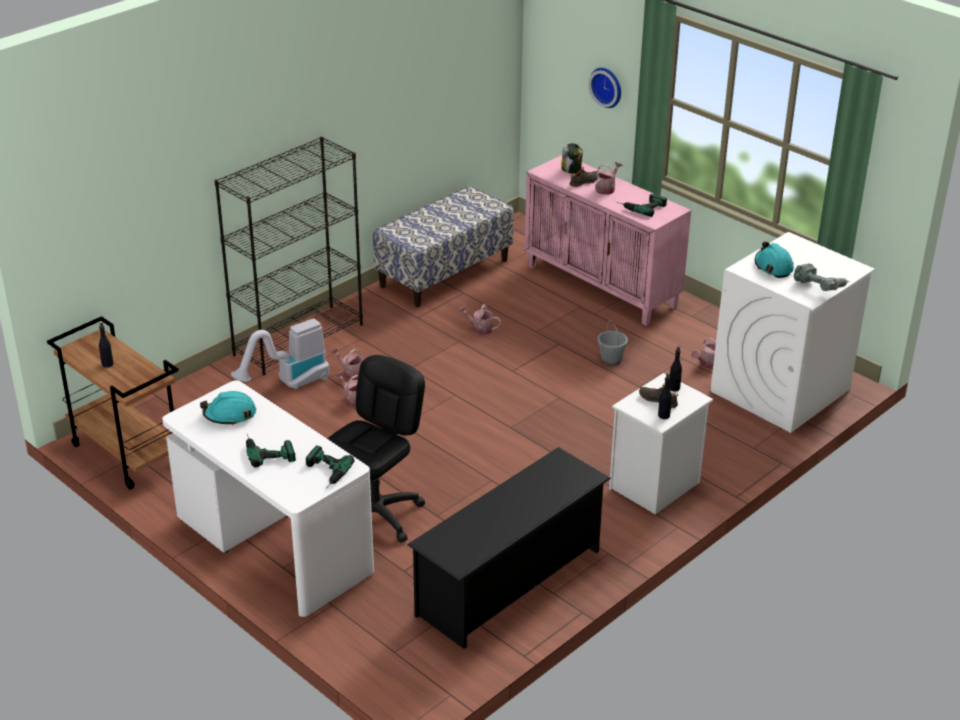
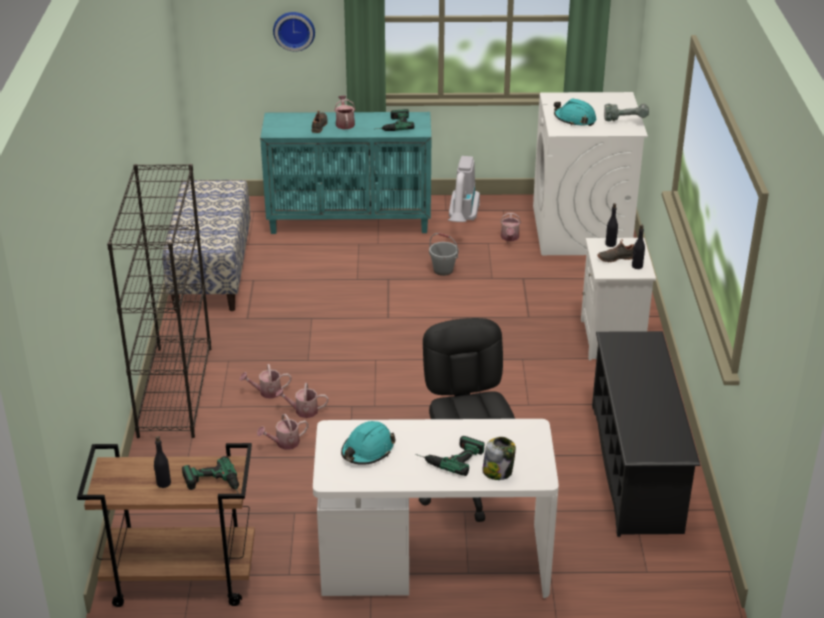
camera: 45 degrees left, 0 degrees up
vacuum cleaner [231,319,329,390] -> vacuum cleaner moved to [448,156,480,222]
power drill [306,446,354,489] -> power drill moved to [182,456,239,493]
watering can [458,304,501,335] -> watering can moved to [257,414,309,450]
pink cabinet [524,155,691,326] -> turquoise cabinet [260,112,431,234]
jar [561,143,583,174] -> jar moved to [482,437,516,480]

